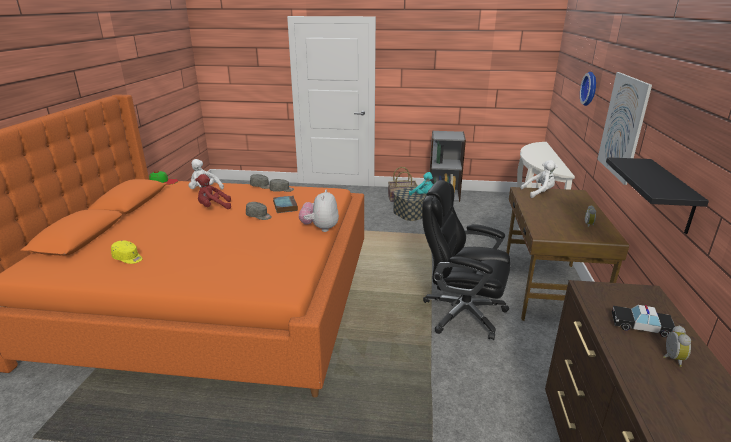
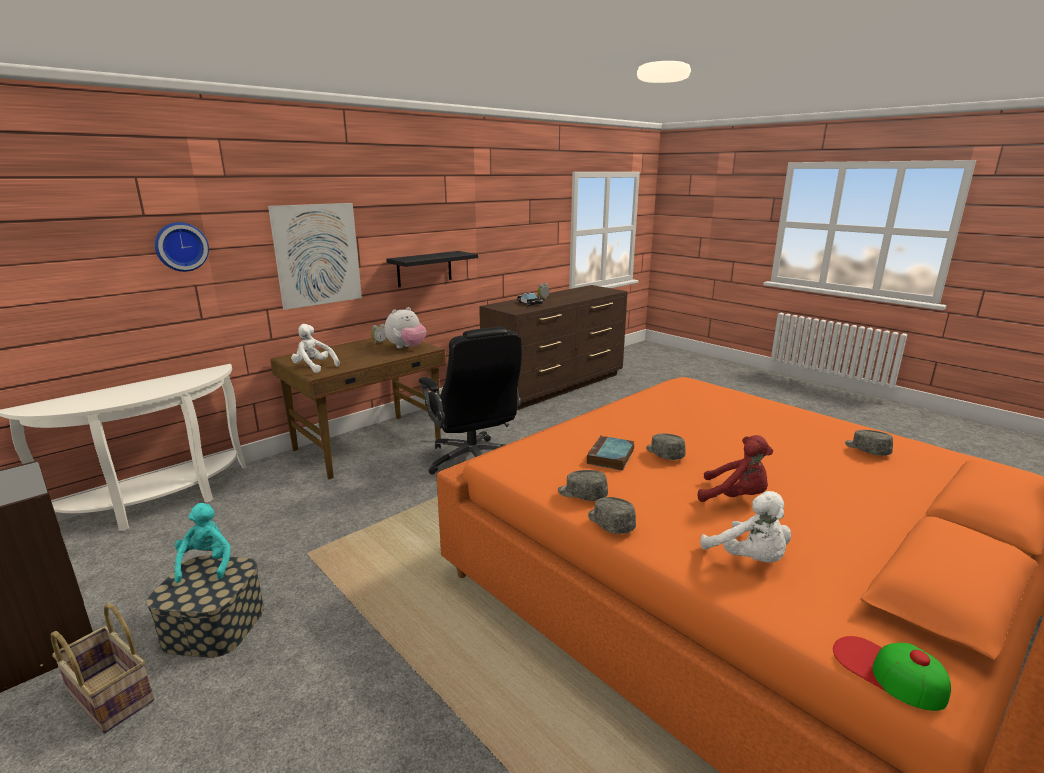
camera: 140 degrees left, 5 degrees down
yellow cap [111,241,142,264] -> grey cap [845,430,893,456]
plush toy [299,189,339,232] -> plush toy moved to [385,307,426,348]

